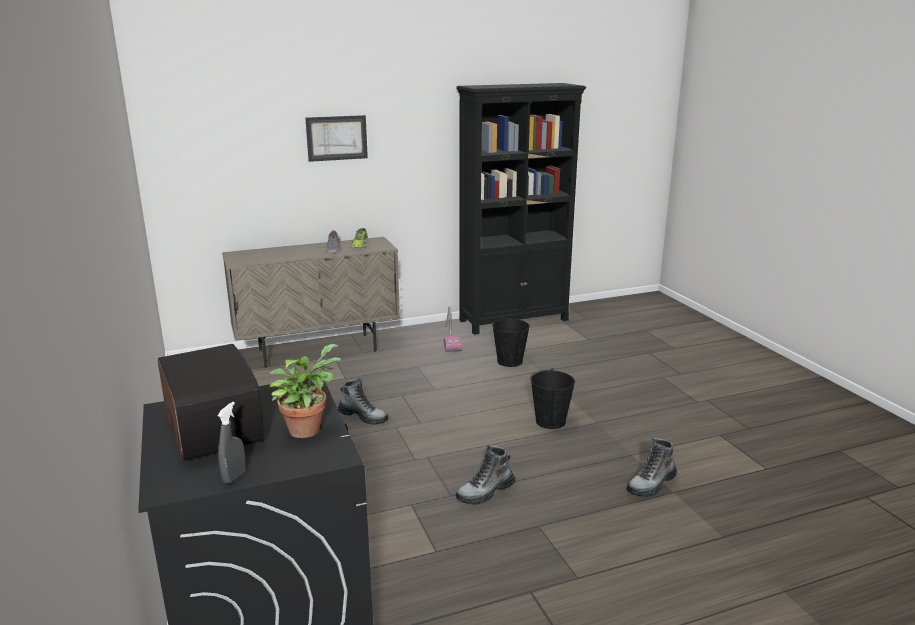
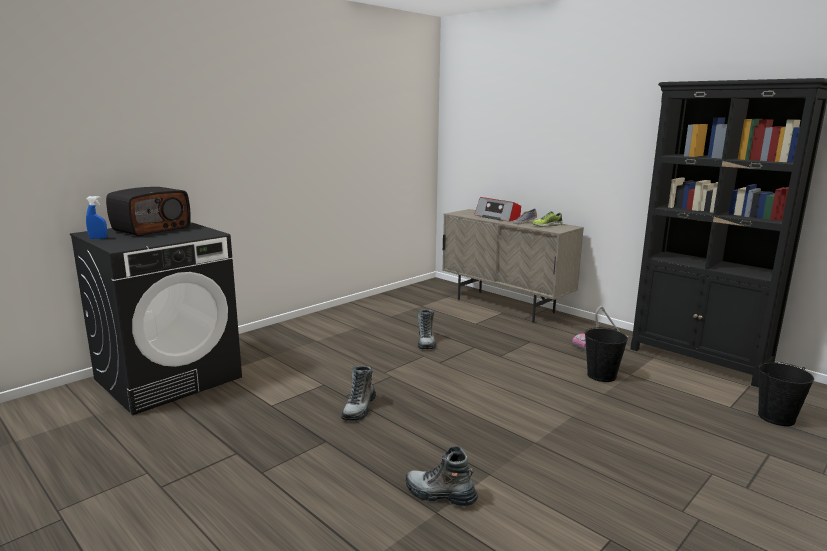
camera: 65 degrees right, 5 degrees down
grey spray bottle [218,402,246,484] -> blue spray bottle [86,196,107,239]
potted plant [269,344,341,438] -> none
picture [305,115,368,162] -> none
boot [456,445,515,505] -> boot turned 105 degrees counterclockwise [341,366,376,421]
black bucket [530,368,575,429] -> black bucket moved to [758,362,814,426]
none -> radio [474,197,521,222]

